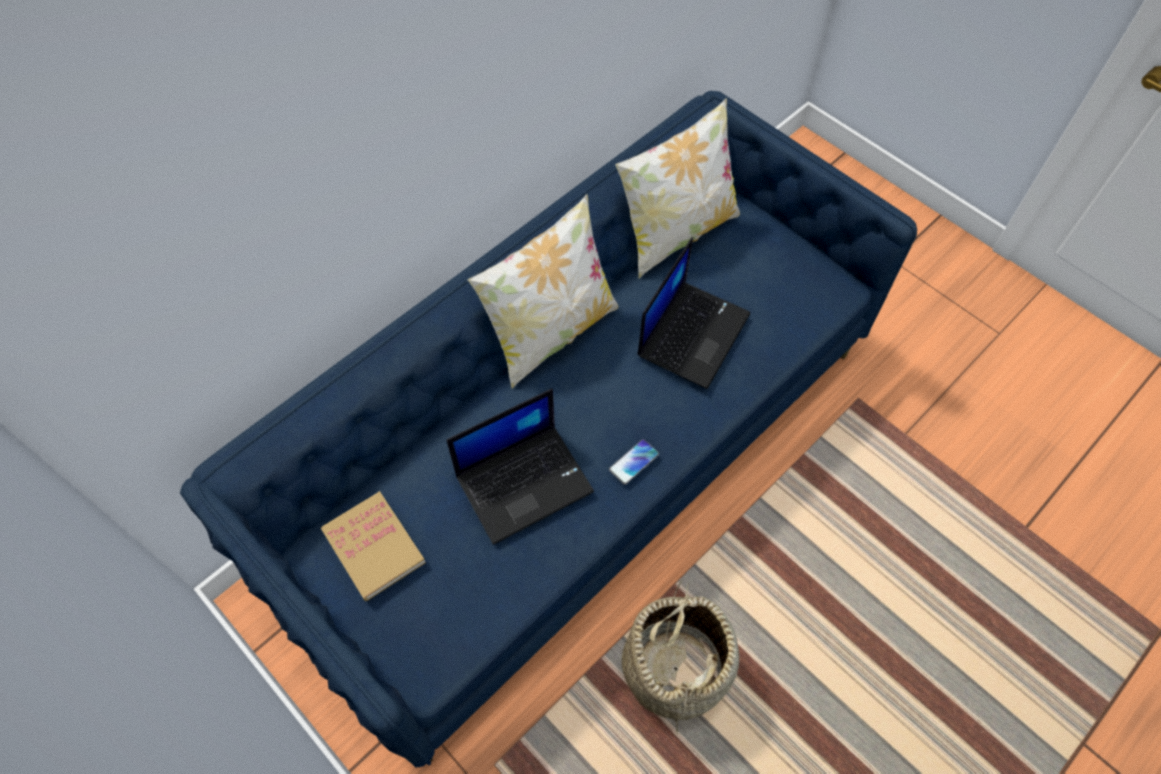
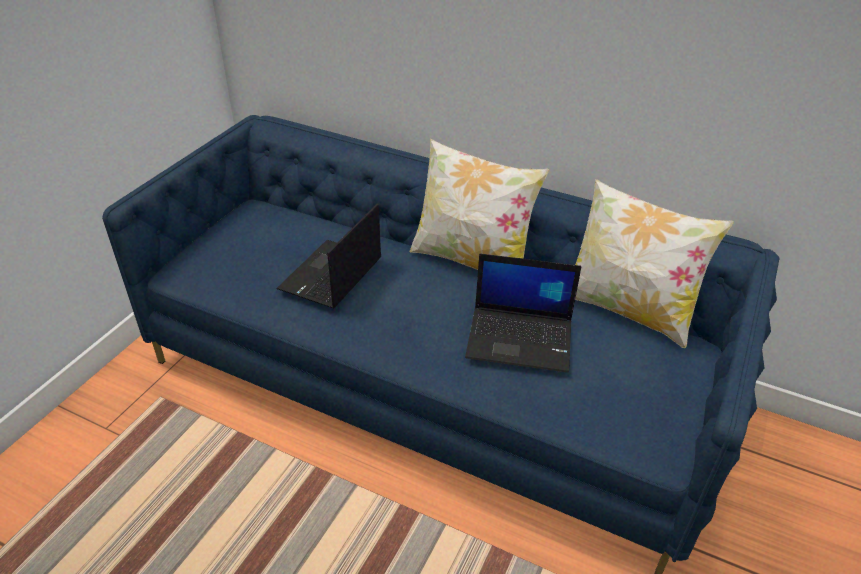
camera: 70 degrees right, 20 degrees down
book [321,491,426,601] -> none
laptop [446,388,594,545] -> laptop turned 75 degrees clockwise [276,203,381,308]
phone [609,439,659,485] -> none
basket [622,580,739,733] -> none

